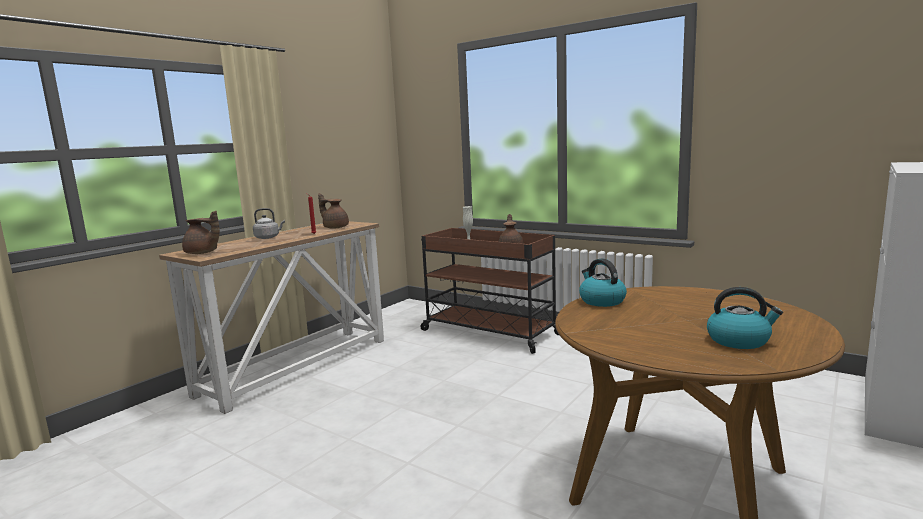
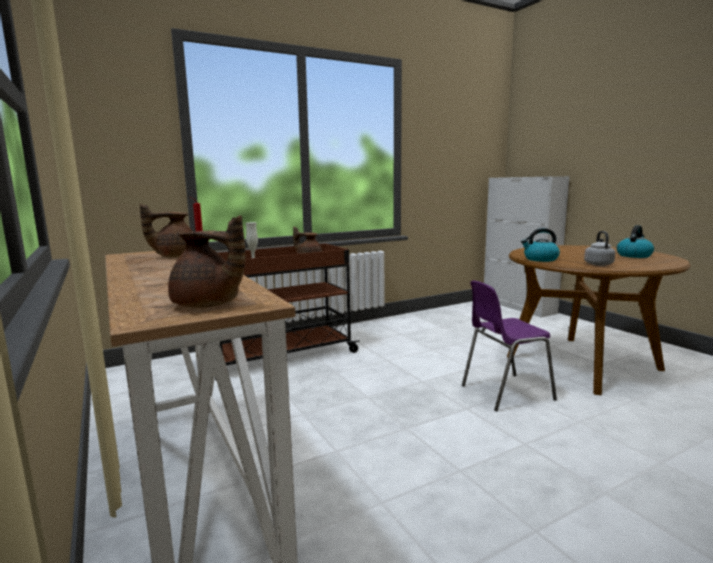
camera: 65 degrees left, 0 degrees up
brown teapot [182,211,220,254] -> brown teapot turned 75 degrees clockwise [168,215,245,308]
grey kettle [253,208,285,239] -> grey kettle moved to [584,231,615,266]
none -> purple chair [462,281,557,411]

